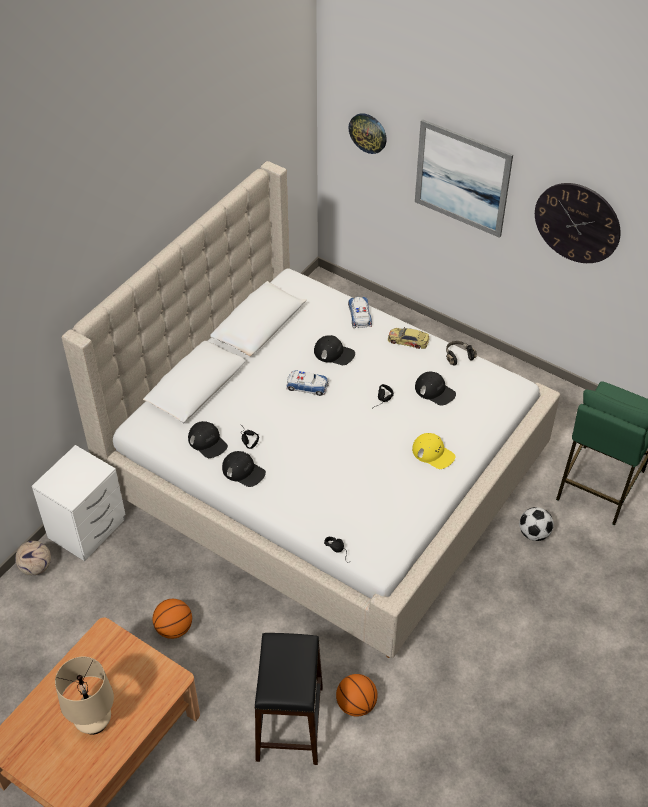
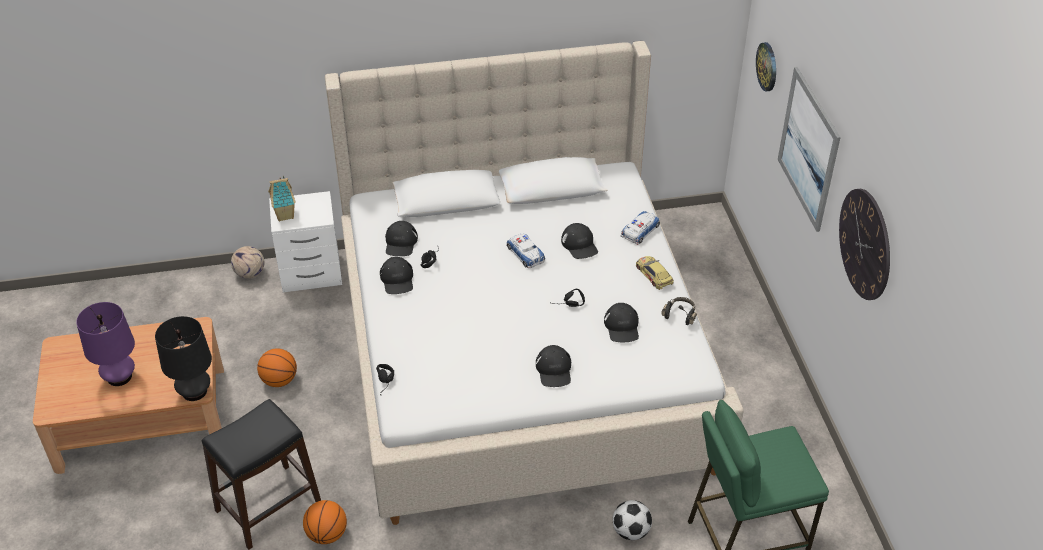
camera: 45 degrees right, 5 degrees down
beige table lamp [55,656,114,735] -> purple table lamp [76,302,135,386]
yellow cap [412,433,455,469] -> black cap [536,345,571,387]
none -> black table lamp [155,316,212,401]
none -> toy house [268,176,296,222]

